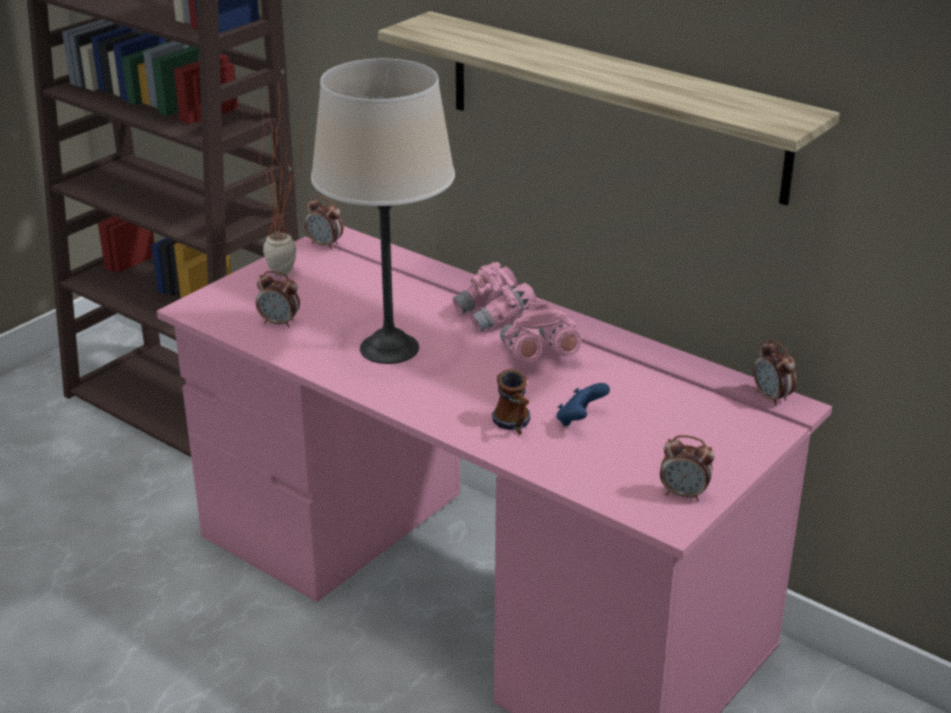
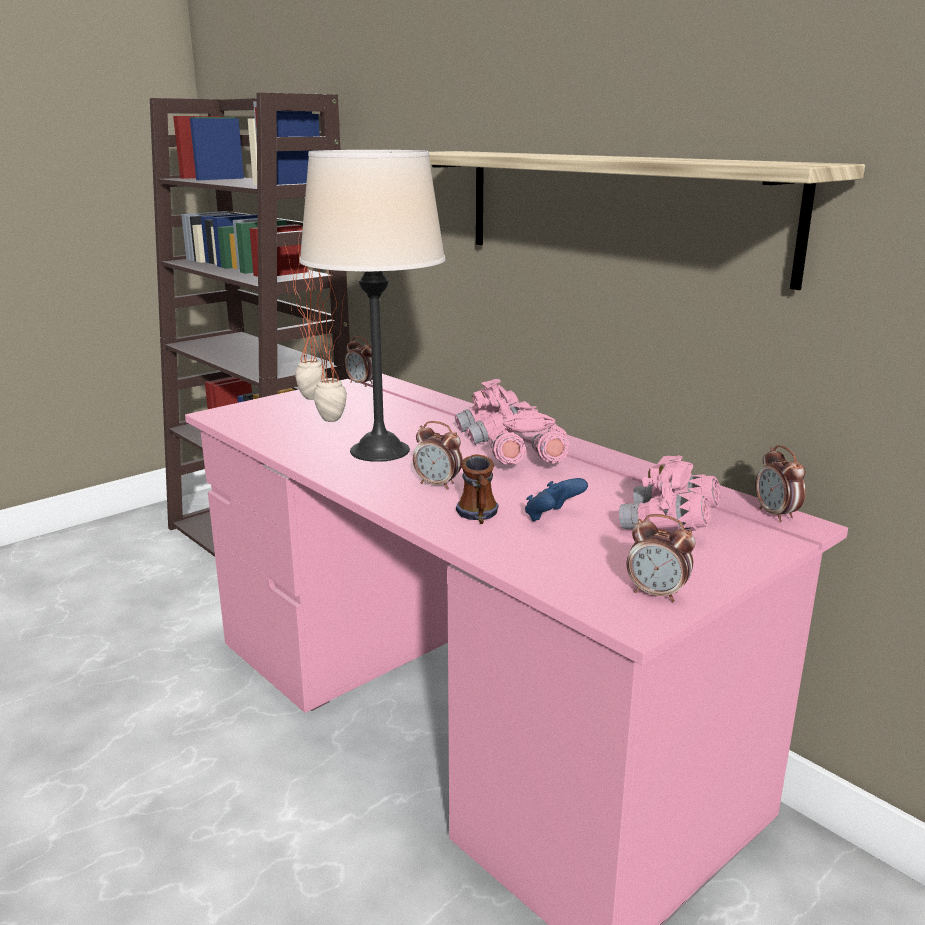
camera: 10 degrees right, 10 degrees down
alarm clock [256,271,300,328] -> alarm clock moved to [413,421,463,490]
none -> potted plant [285,246,347,422]
none -> pink binoculars [619,455,721,531]

